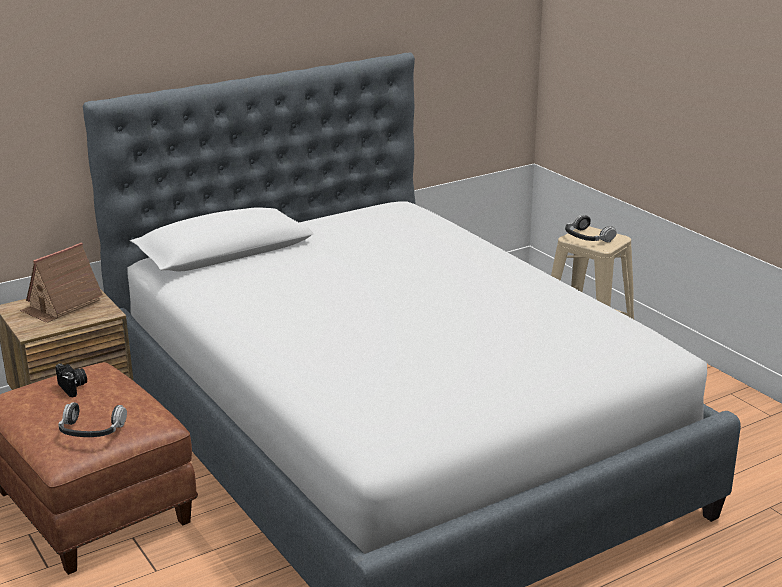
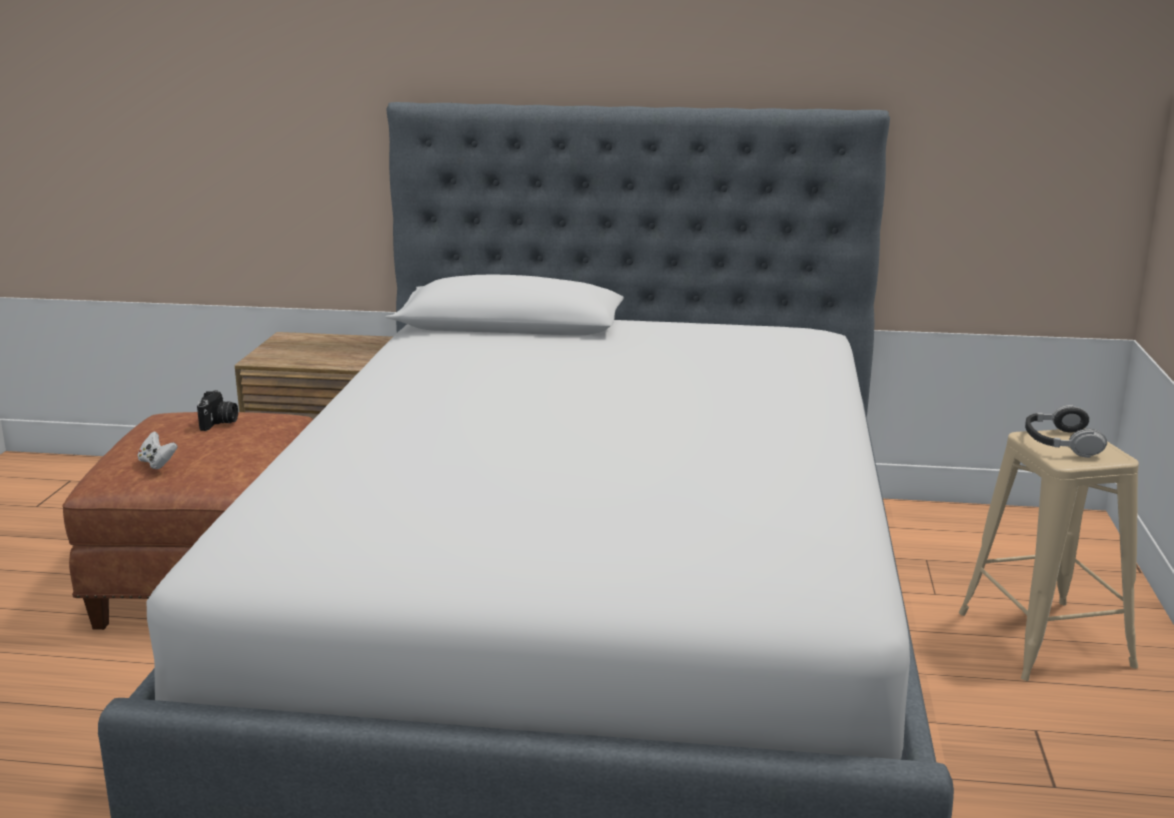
camera: 40 degrees right, 5 degrees down
toy house [20,243,103,323] -> none
headphones [58,402,127,437] -> white game controller [138,431,178,469]

